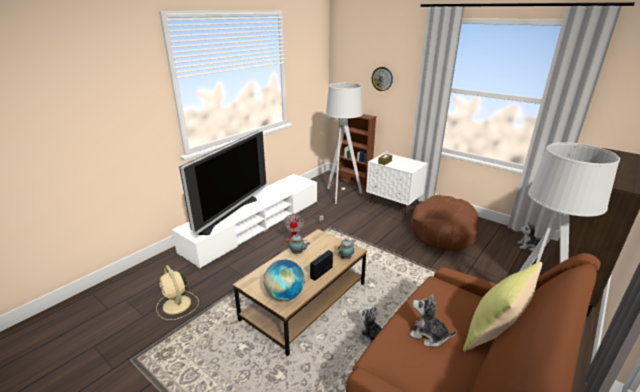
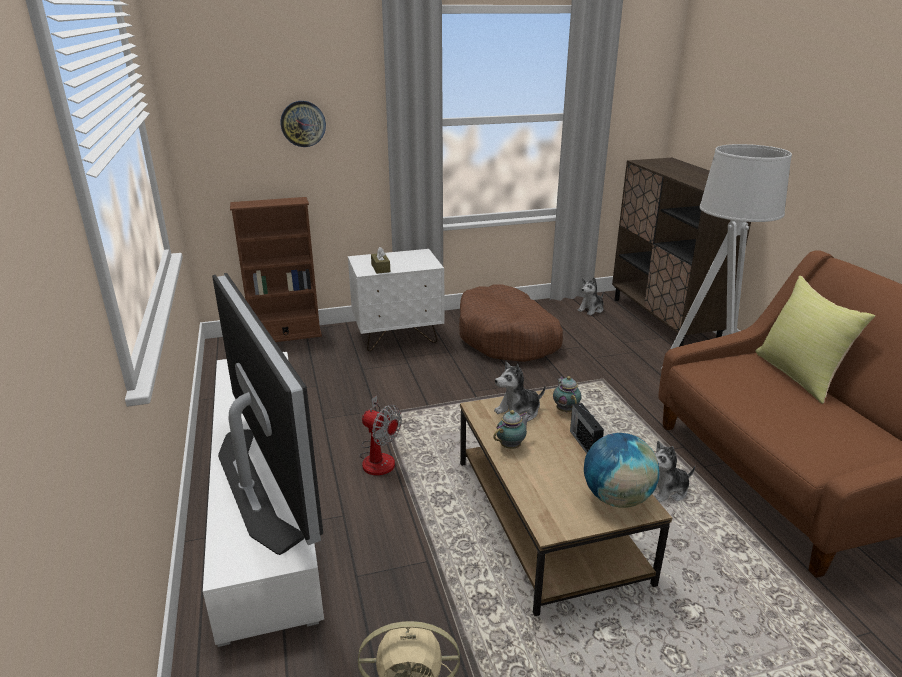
camera: 55 degrees left, 0 degrees up
grey floor lamp [326,83,363,204] -> none
plush toy [410,293,457,347] -> plush toy moved to [494,361,546,422]

